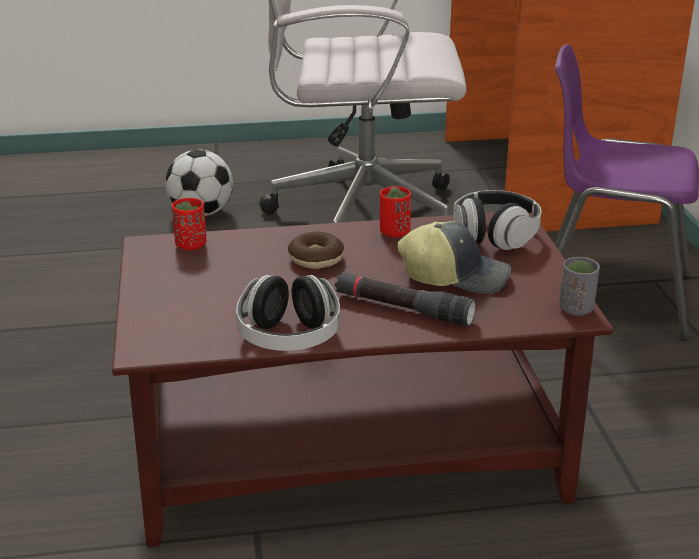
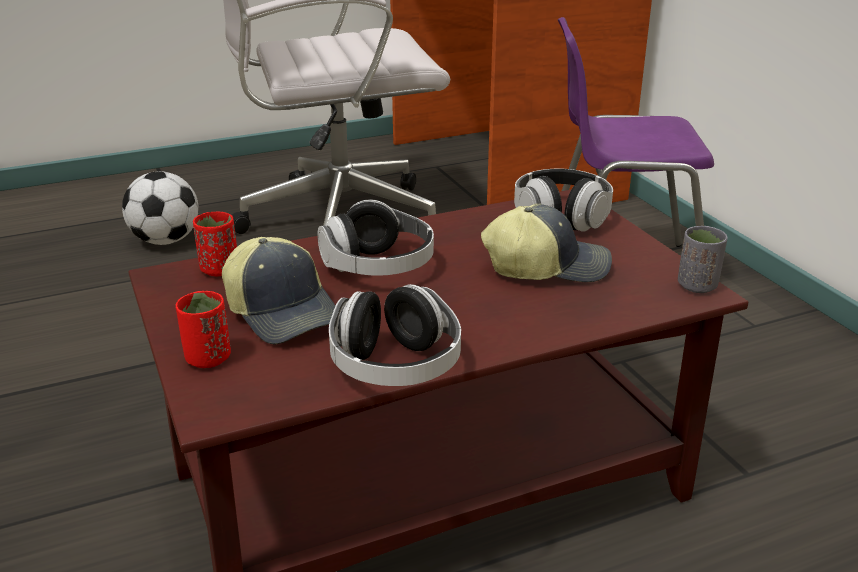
camera: 15 degrees left, 0 degrees up
donut [288,232,344,269] -> headphones [317,199,434,276]
black flashlight [335,272,476,326] -> none
red cup [380,186,411,238] -> red cup moved to [175,291,231,368]
none -> cap [222,237,336,344]

